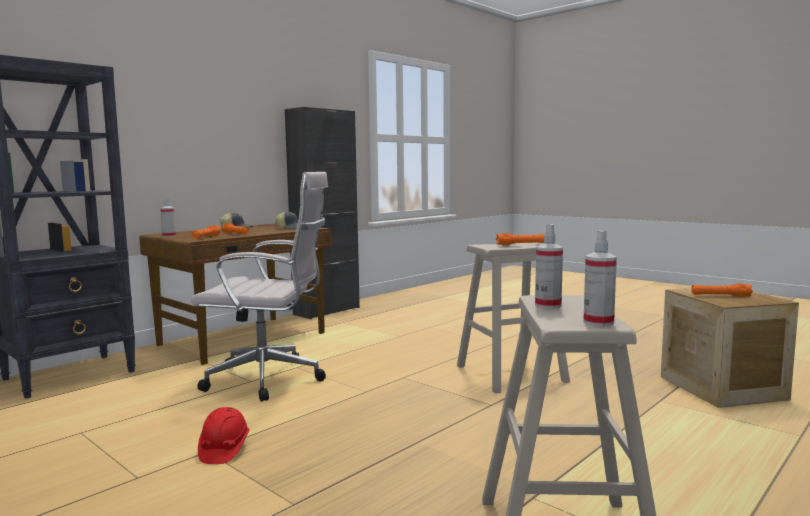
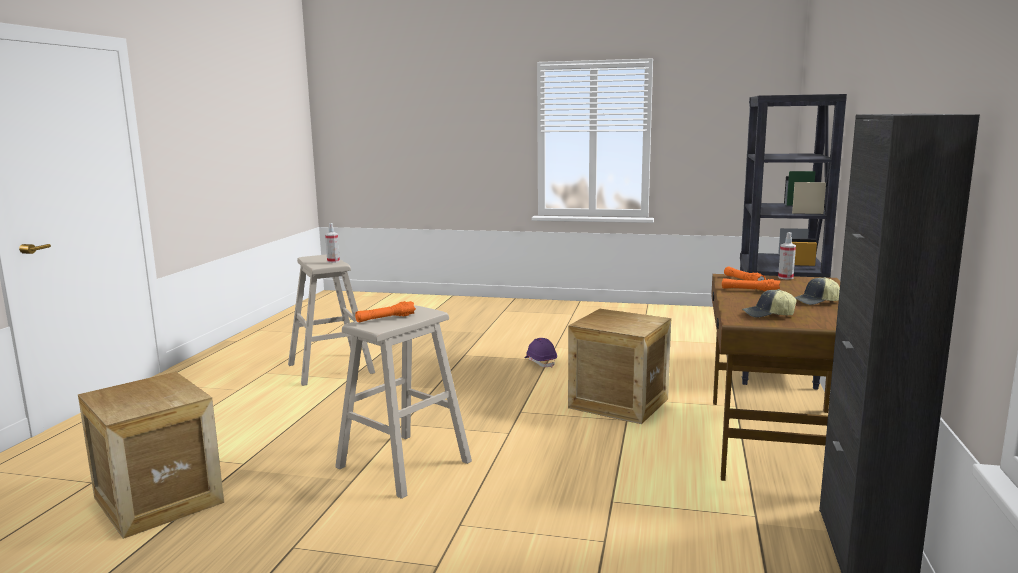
camera: 150 degrees right, 5 degrees up
white office chair [191,172,328,402] -> crate [568,309,671,424]
red hard hat [198,407,250,464] -> purple hard hat [524,338,557,368]
spray bottle [583,231,617,327] -> none
orange flashlight [691,283,753,297] -> none

